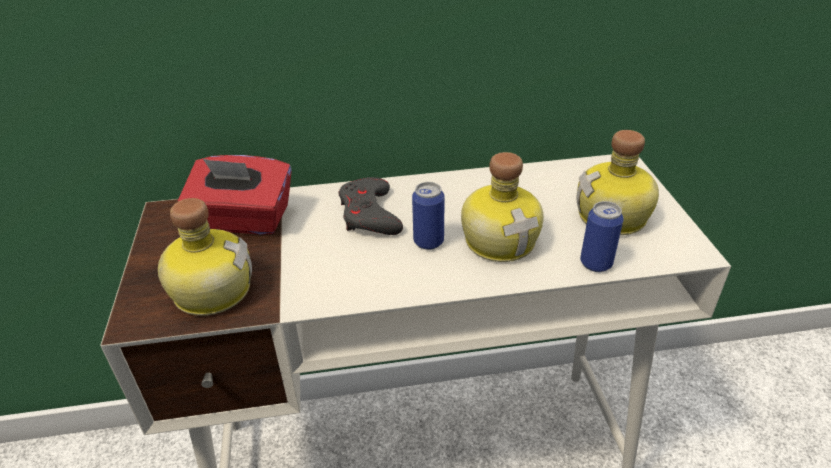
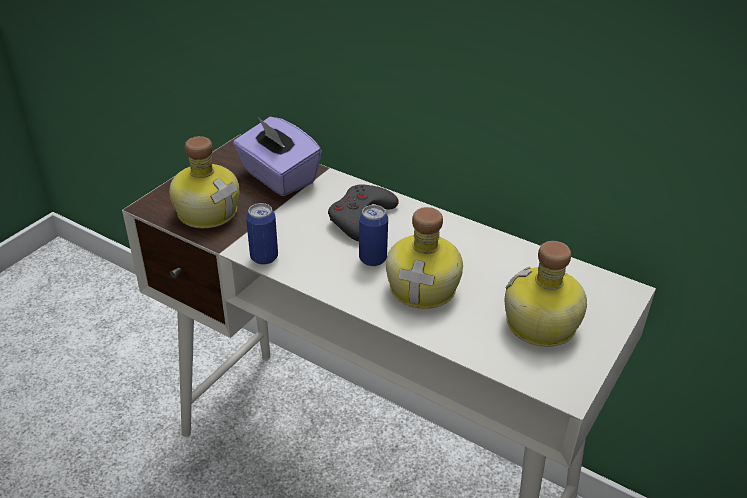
camera: 40 degrees right, 0 degrees up
red tissue box [178,155,292,235] -> purple tissue box [233,117,322,196]
can [580,201,624,272] -> can moved to [246,203,278,265]

